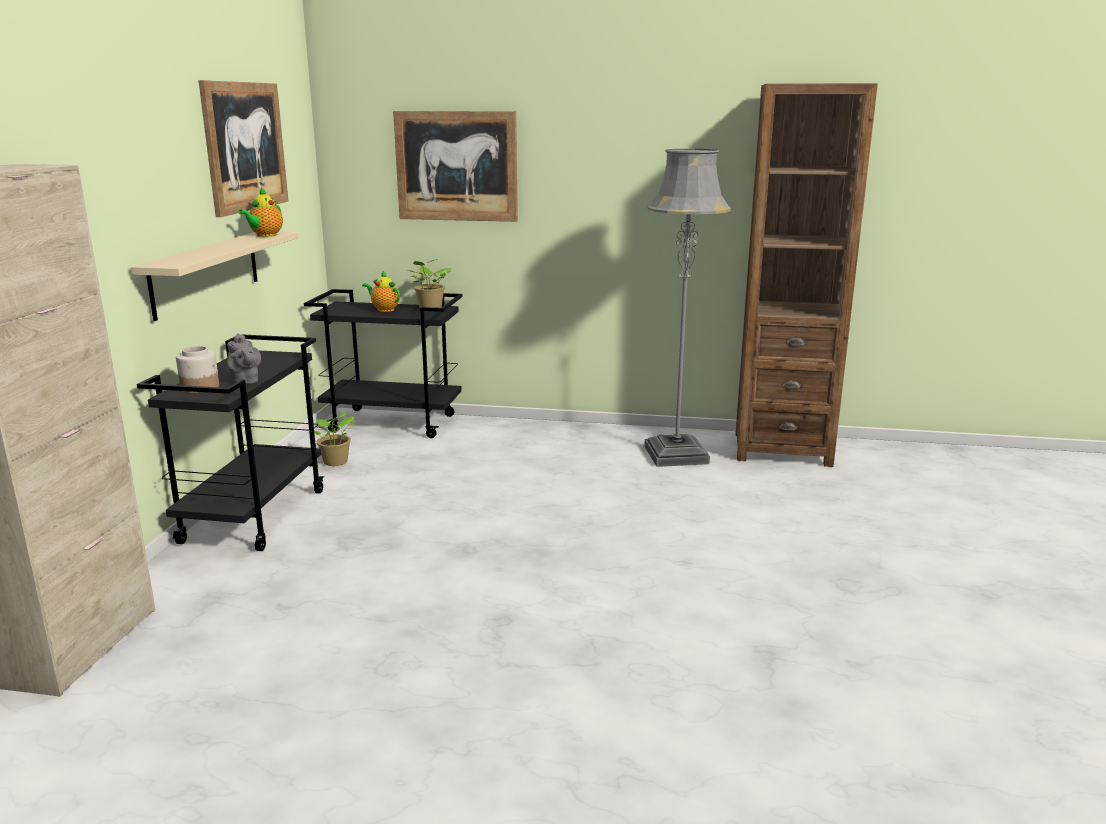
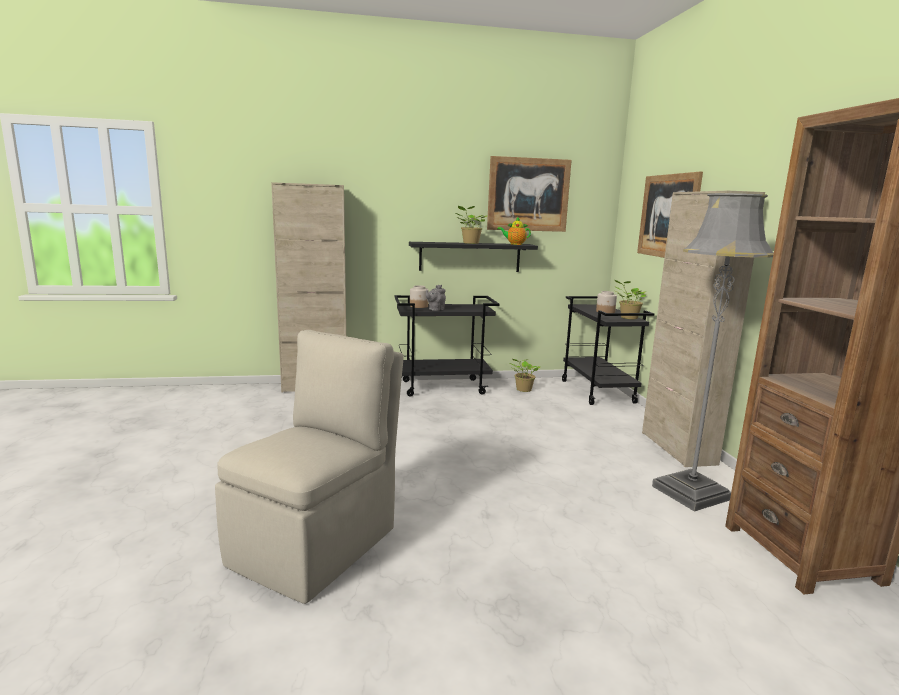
camera: 70 degrees right, 5 degrees down
beige shelf [131,231,298,321] -> black shelf [409,242,538,272]
teapot [362,271,400,312] -> jar [596,291,617,313]
none -> beige chair [215,330,403,604]
none -> potted plant [456,206,487,244]
none -> beige cabinet [642,190,765,467]

